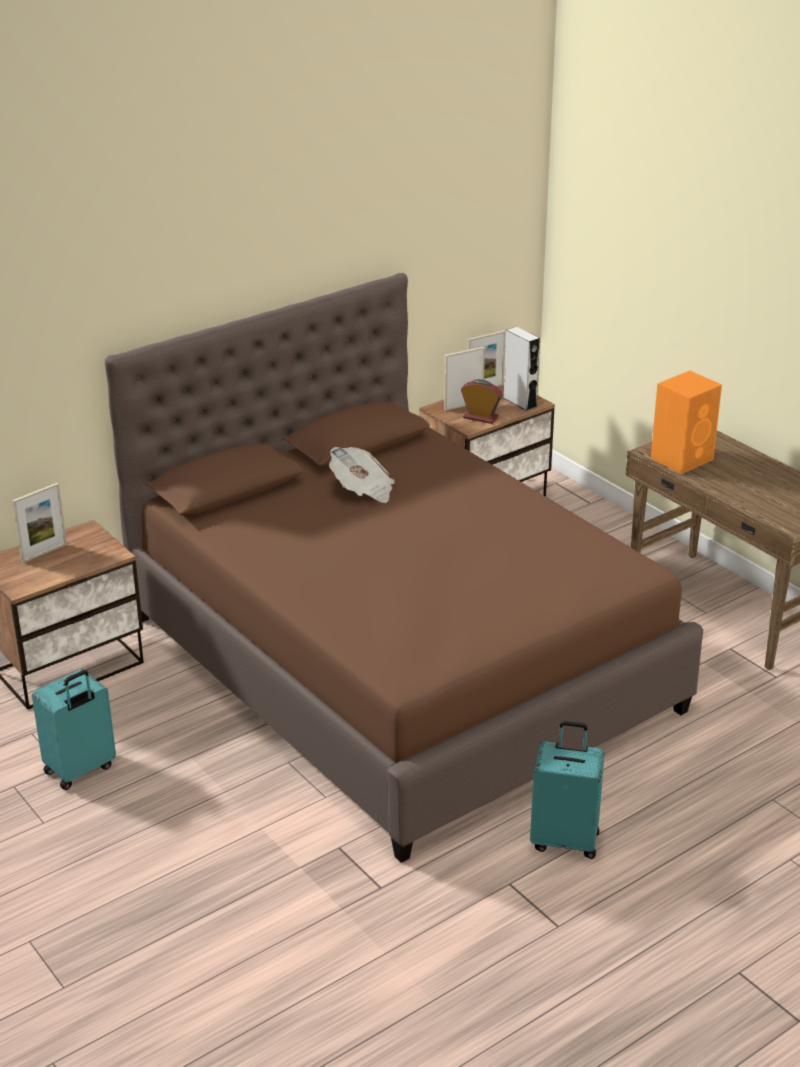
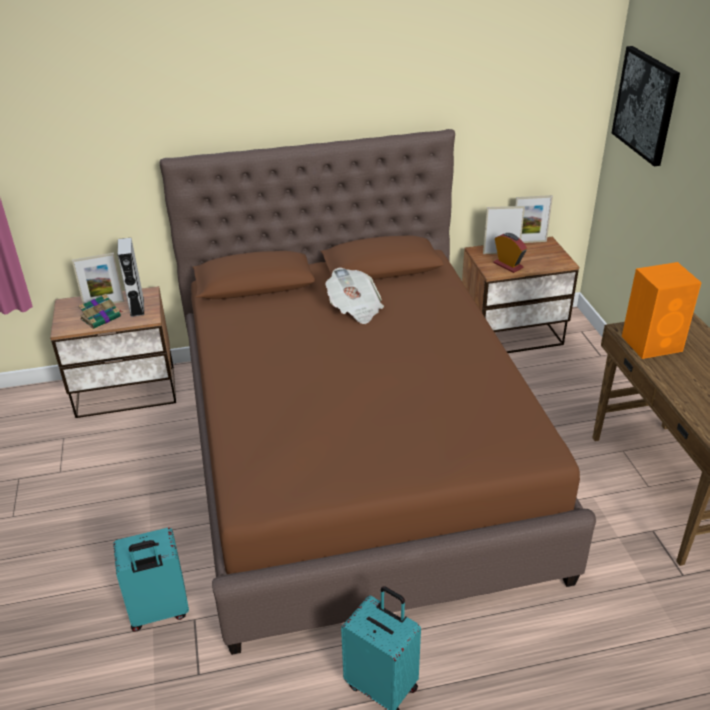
camera: 25 degrees right, 5 degrees up
turquoise suitcase [32,669,116,790] -> turquoise suitcase moved to [113,528,189,632]
grey speaker [503,327,540,411] -> grey speaker moved to [118,238,144,317]
none -> book [78,294,123,329]
none -> picture [612,46,680,166]

